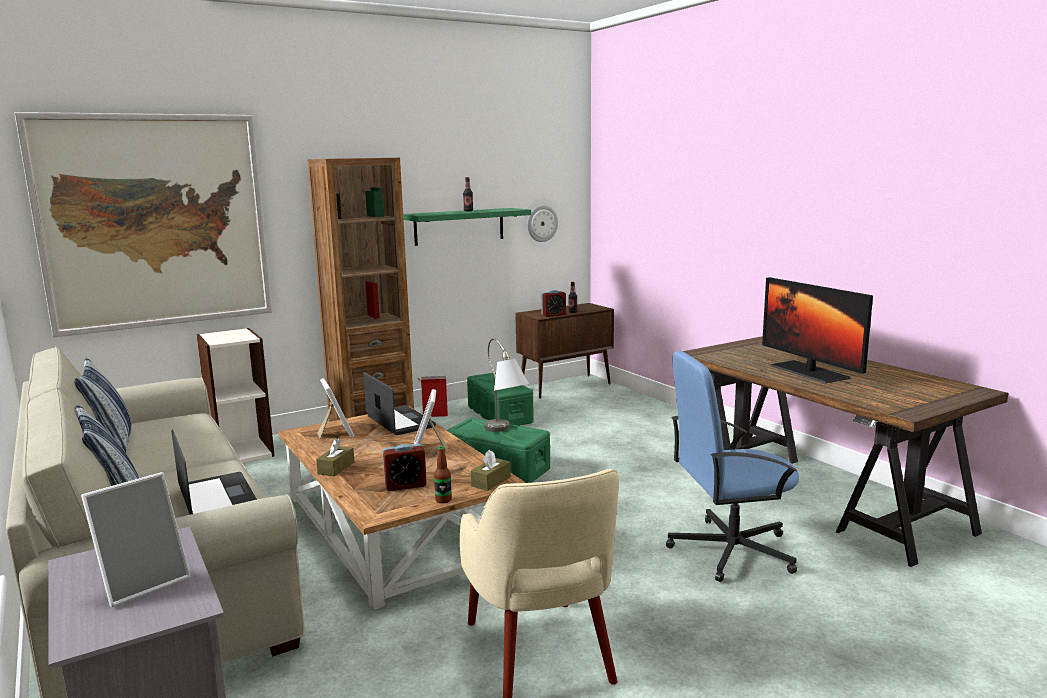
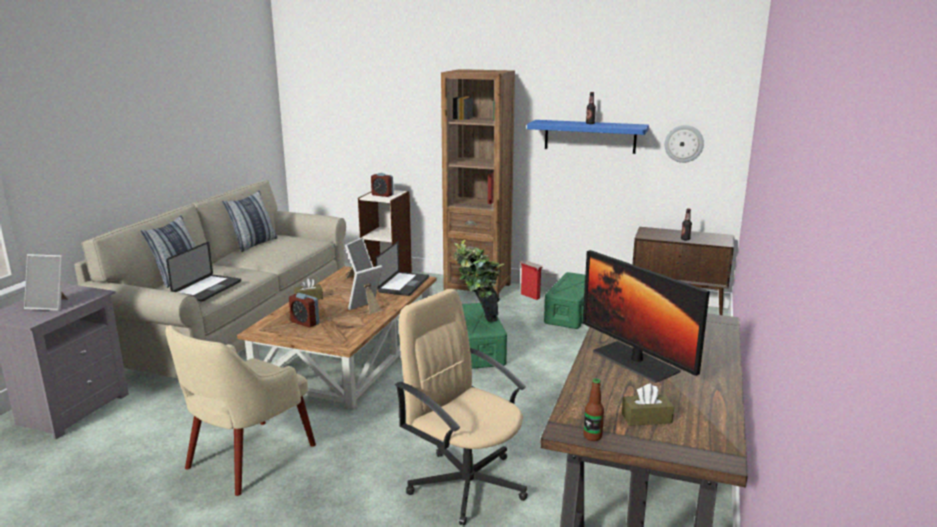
camera: 50 degrees right, 5 degrees up
picture [14,112,272,337] -> none
green shelf [403,208,531,246] -> blue shelf [527,120,649,154]
bottle [434,446,452,503] -> bottle moved to [584,379,604,441]
brown tissue box [471,450,511,491] -> brown tissue box moved to [622,383,674,426]
grey table lamp [484,338,529,432] -> potted plant [453,239,505,322]
alarm clock [541,290,566,317] -> alarm clock moved to [371,173,394,197]
blue office chair [666,351,799,582] -> beige office chair [395,289,528,526]
monitor [762,277,873,383] -> monitor turned 60 degrees counterclockwise [583,250,710,383]

